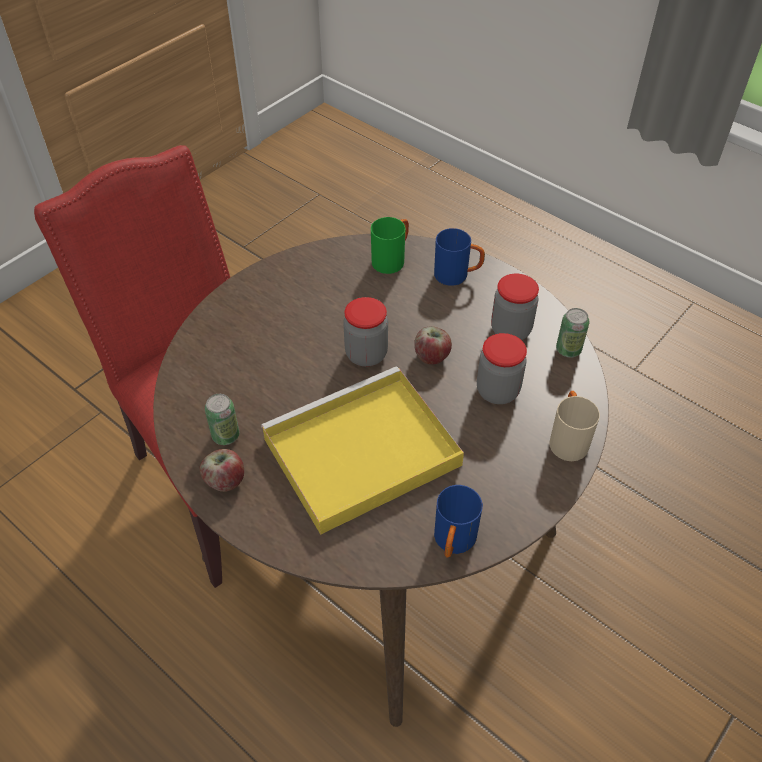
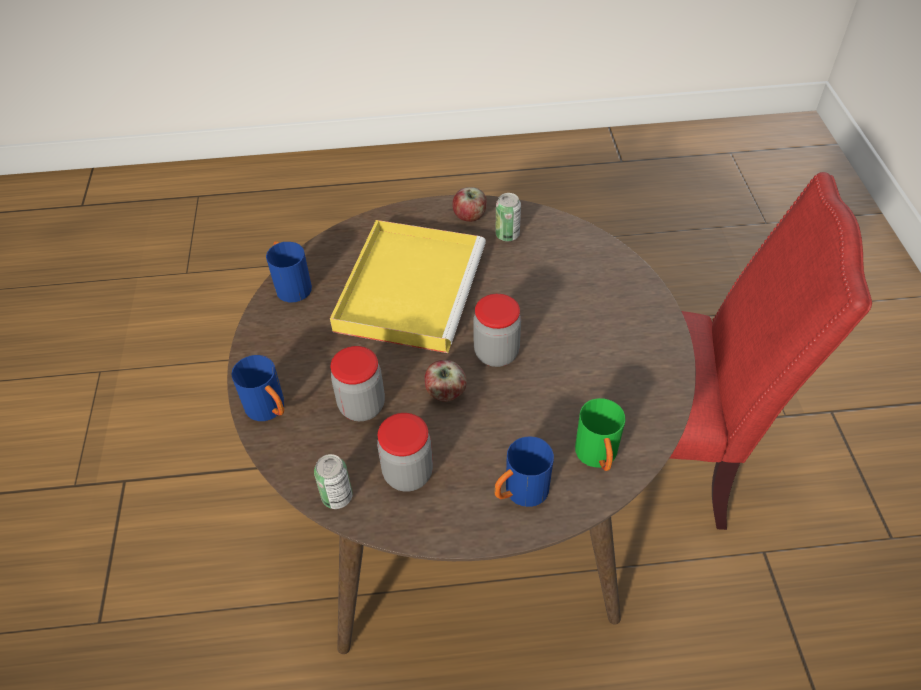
camera: 135 degrees right, 0 degrees up
beige mug [549,391,600,461] -> blue mug [231,355,284,421]

